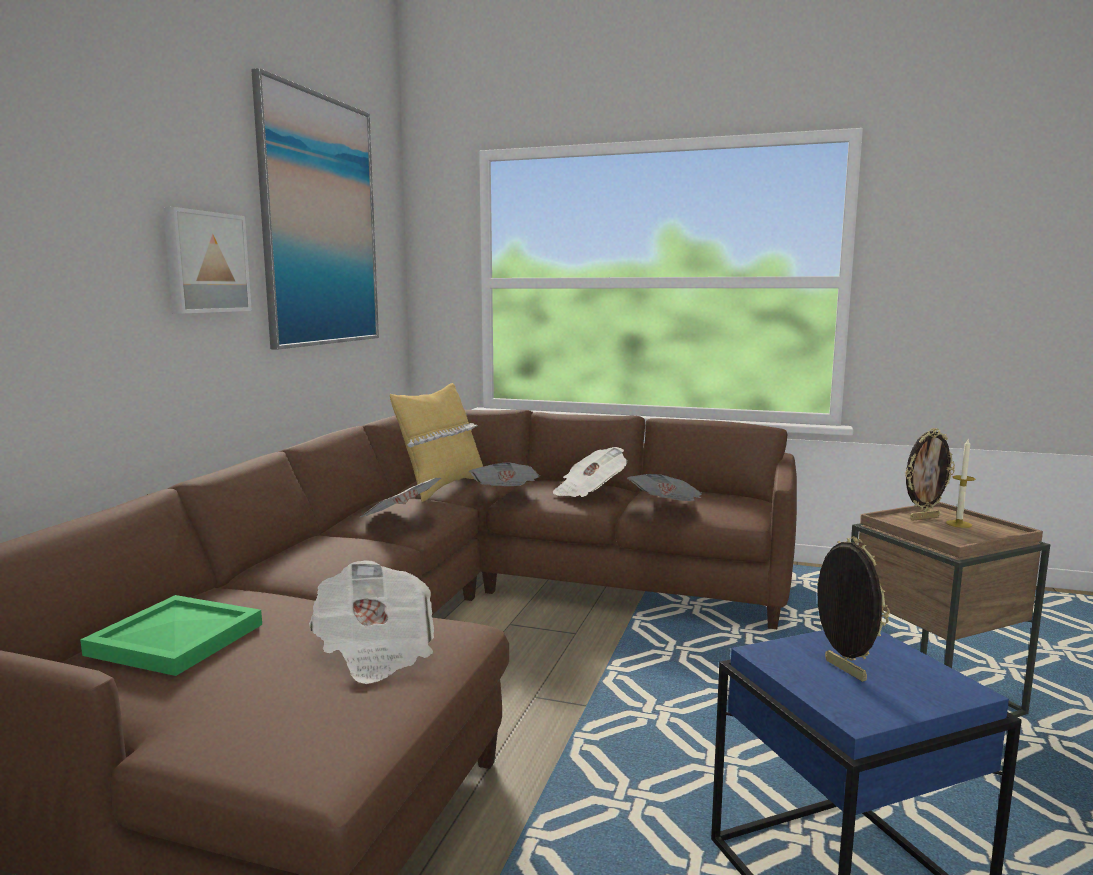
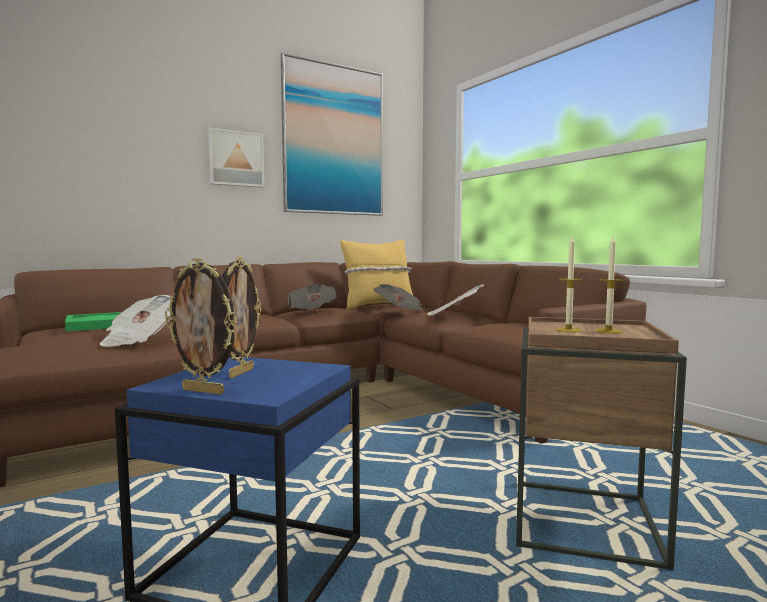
camera: 40 degrees right, 5 degrees down
newspaper [627,474,702,501] -> none
picture frame [905,428,955,521] -> picture frame moved to [165,258,237,395]
none -> candle [556,237,582,332]

